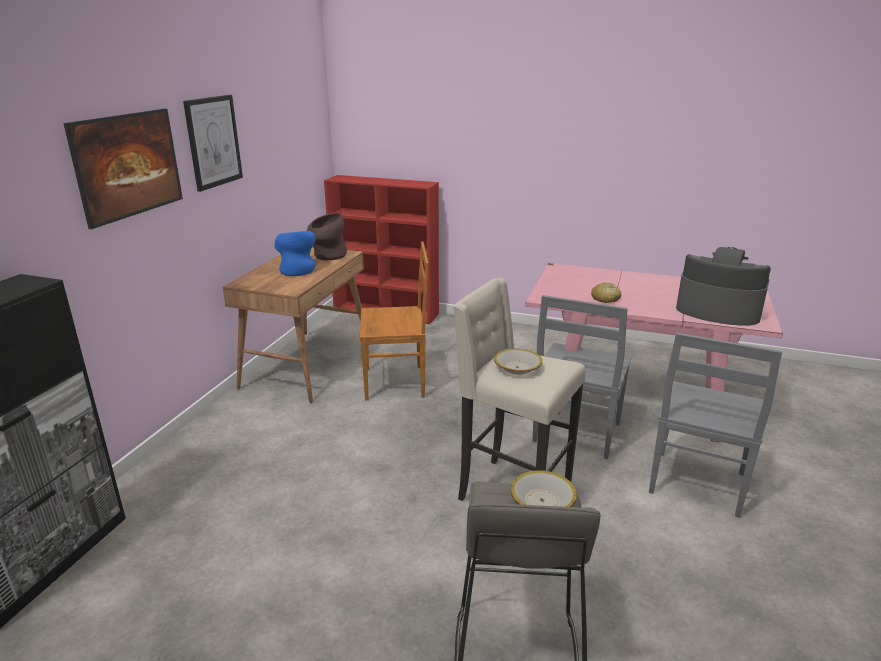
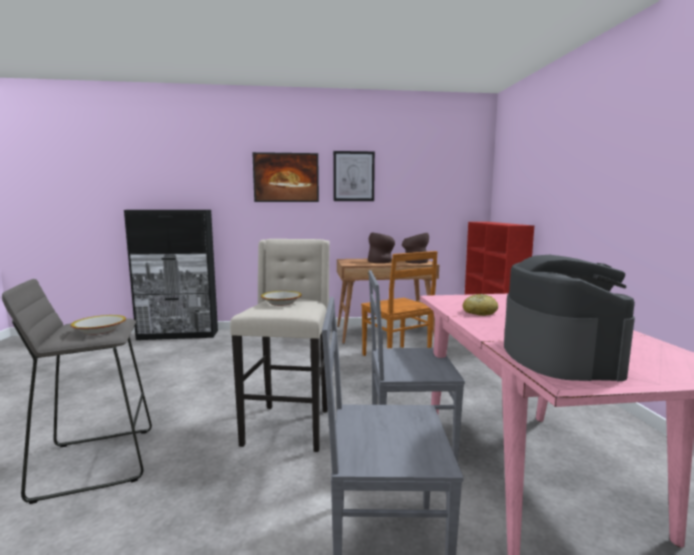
camera: 65 degrees right, 15 degrees down
blue vase [274,231,316,276] -> brown vase [368,233,395,263]

